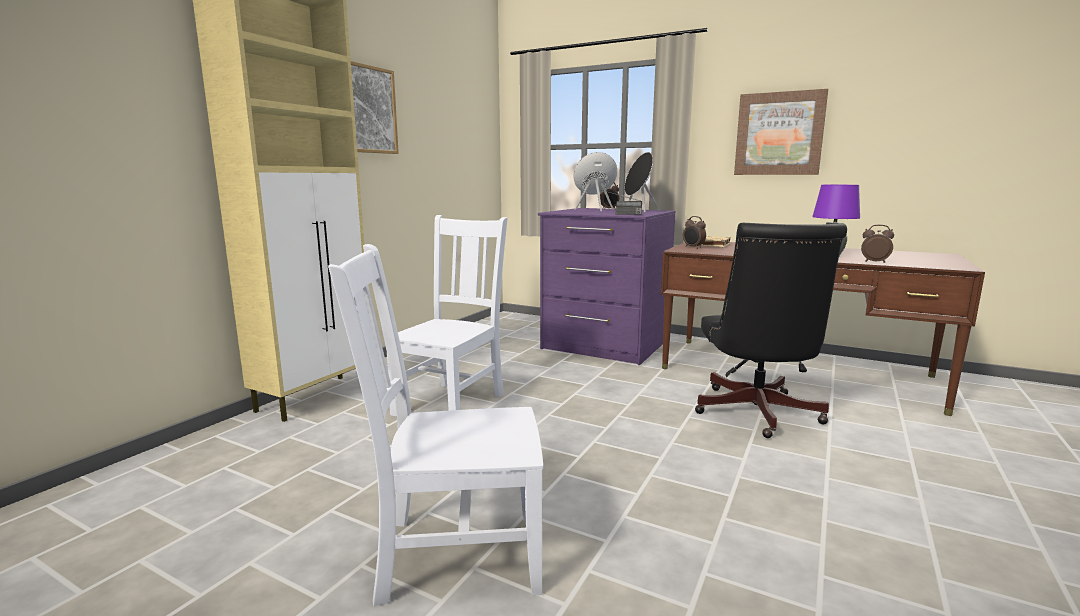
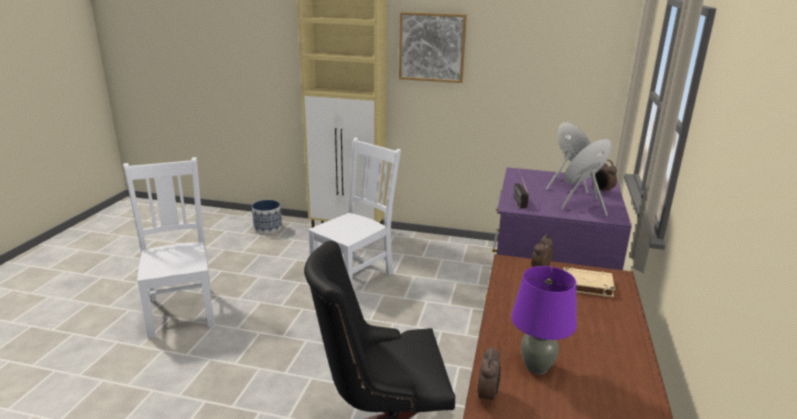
camera: 75 degrees right, 10 degrees up
white chair [387,215,508,417] -> white chair turned 60 degrees counterclockwise [308,138,401,287]
picture [734,89,828,175] -> none
none -> planter [252,200,282,234]

